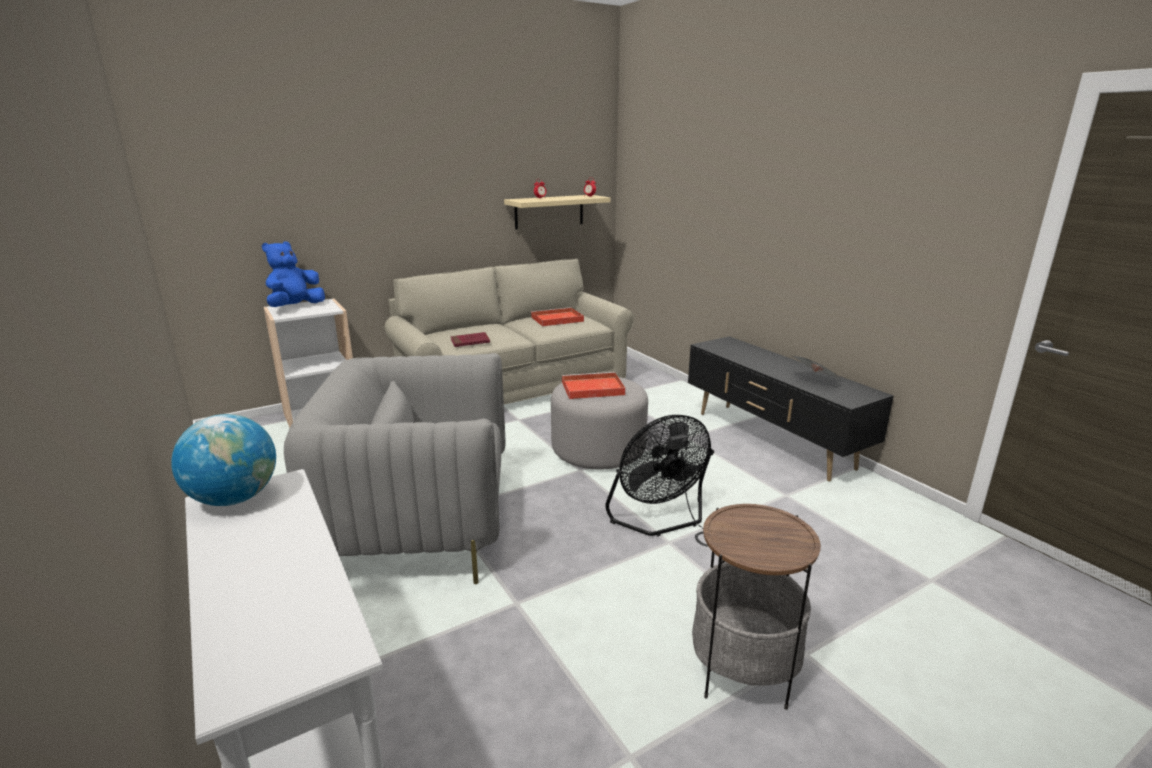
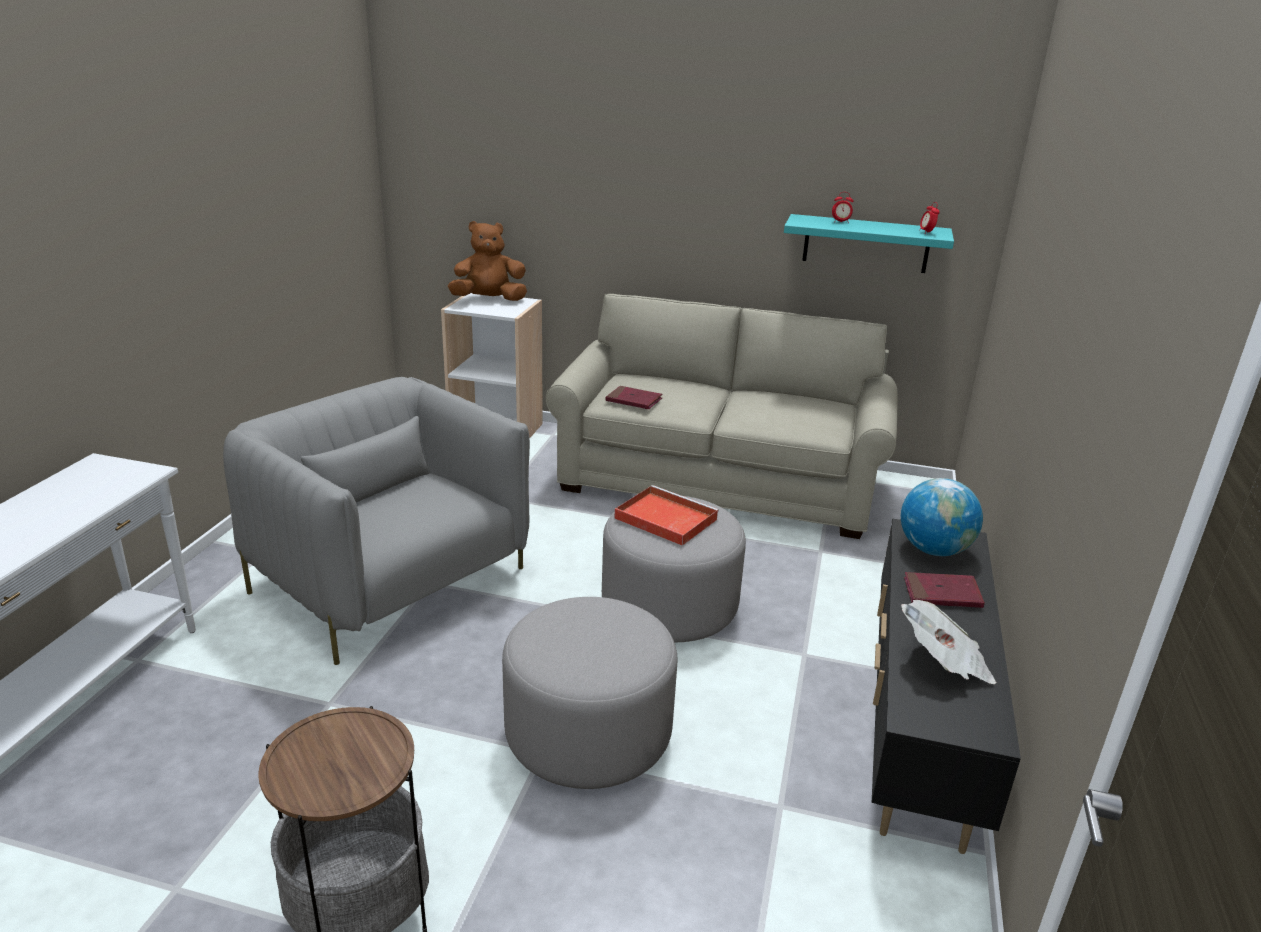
camera: 45 degrees right, 5 degrees up
globe [171,414,276,506] -> globe moved to [901,478,983,556]
blue plush toy [262,241,325,307] -> brown plush toy [448,221,527,301]
beige shelf [504,195,611,230] -> turquoise shelf [784,214,954,273]
red tray [531,307,584,326] -> none
black fan [606,415,714,547] -> grey ottoman [502,597,677,789]
none -> red book [904,572,985,608]

